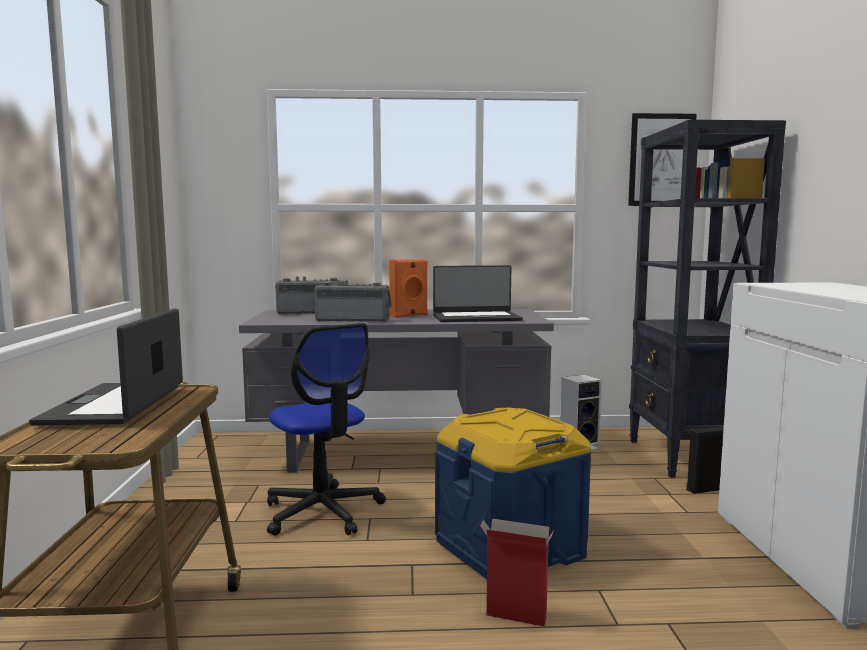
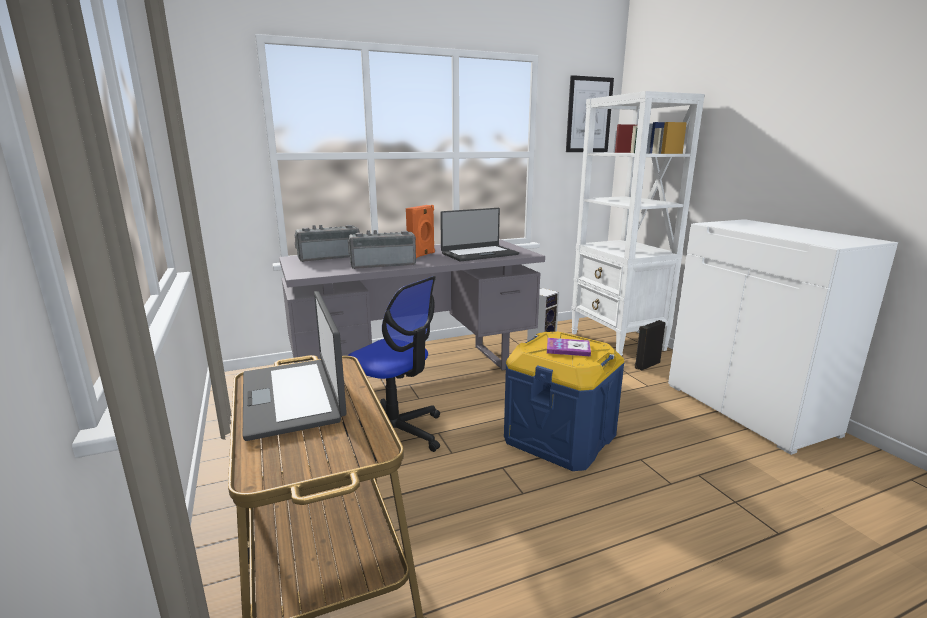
camera: 20 degrees left, 10 degrees up
cardboard box [480,519,554,626] -> none
black bookcase [629,120,786,478] -> white bookcase [571,91,705,356]
none -> book [547,338,591,356]

